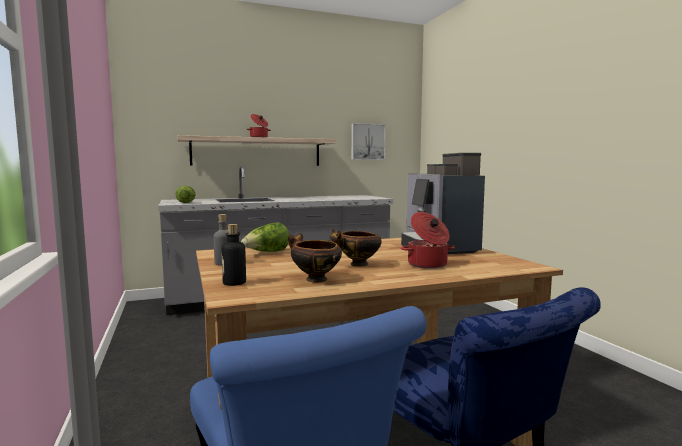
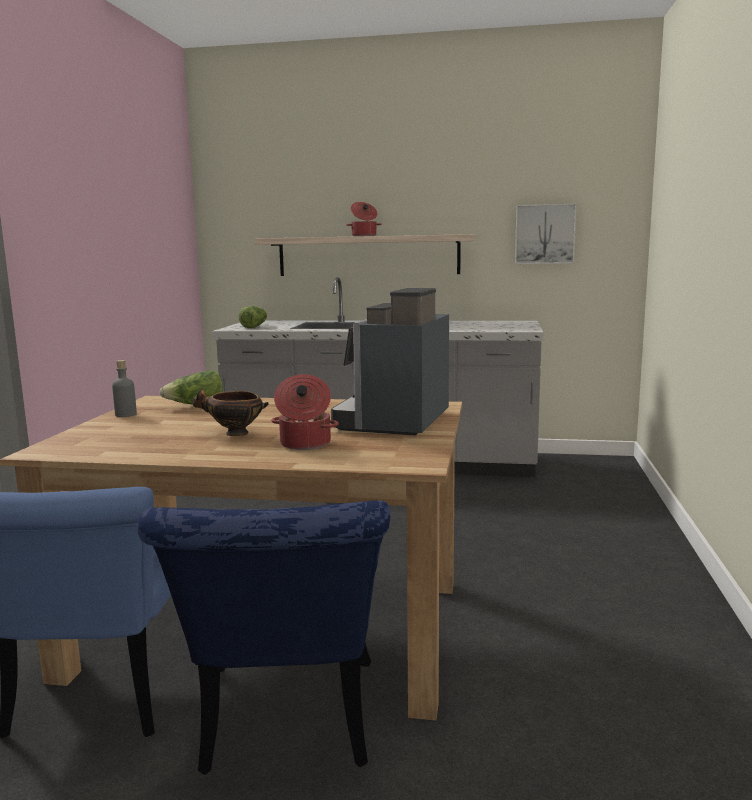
camera: 30 degrees right, 5 degrees up
bottle [221,224,246,286] -> none
bowl [288,233,342,283] -> none

